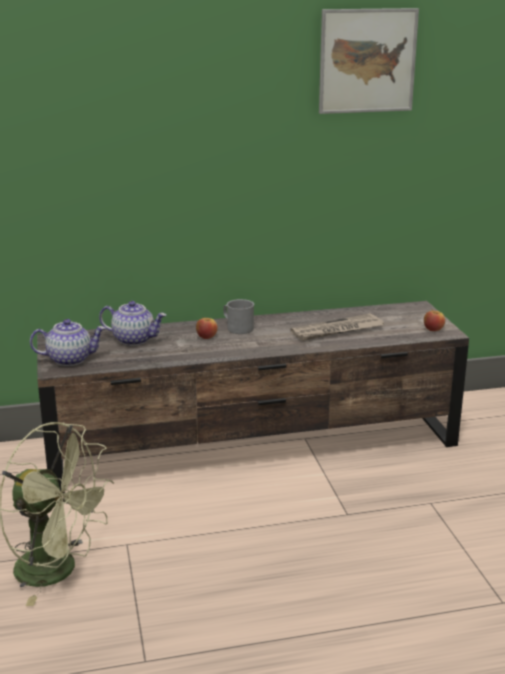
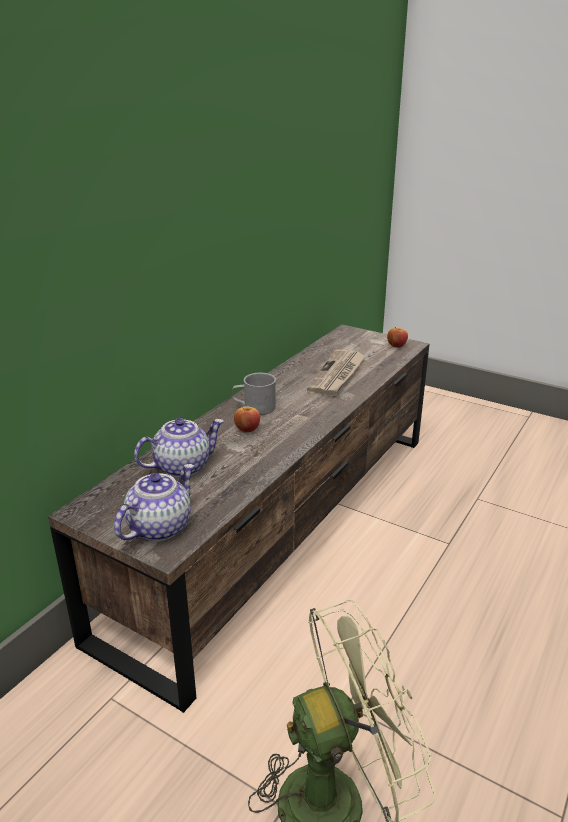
camera: 45 degrees left, 5 degrees up
picture [319,8,419,114] -> none

